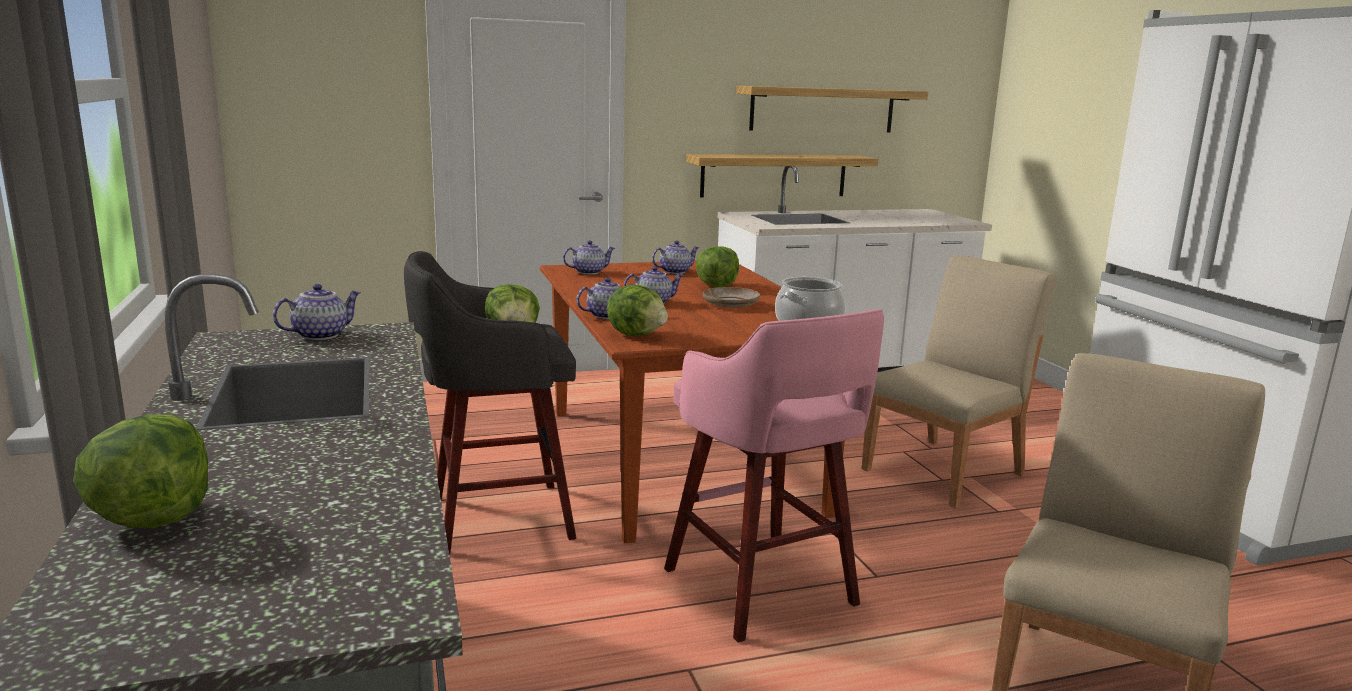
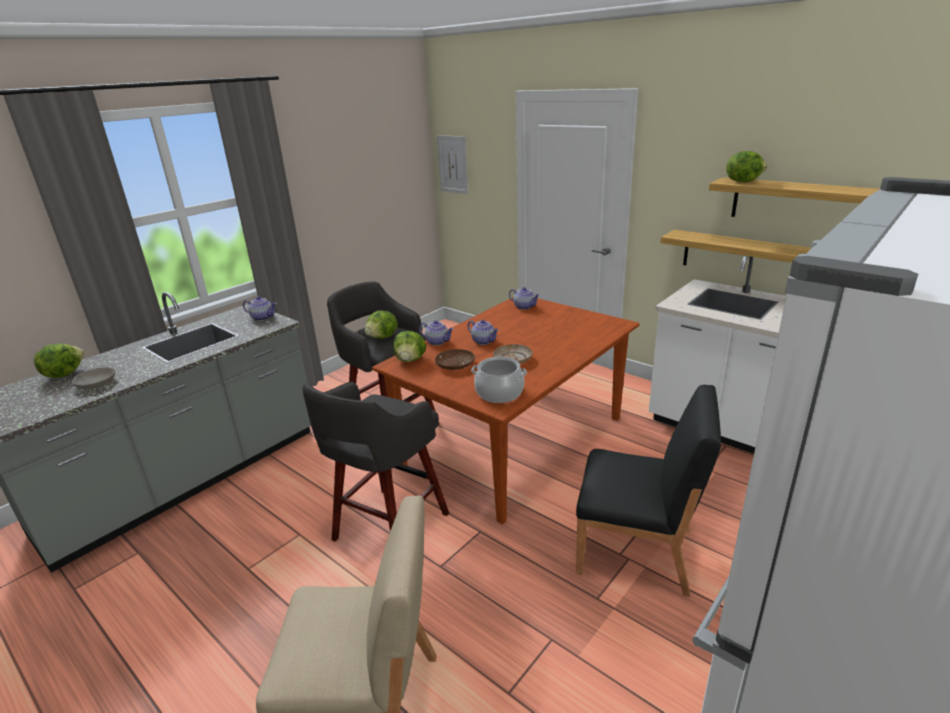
camera: 60 degrees right, 10 degrees up
teapot [652,240,699,274] -> none
pink stool [664,309,884,642] -> grey stool [303,381,449,542]
lettuce [696,246,739,287] -> lettuce moved to [726,151,767,182]
beige chair [862,256,1056,508] -> black chair [576,385,721,597]
none -> grey bowl [71,367,116,389]
none -> brown plate [435,349,475,370]
none -> picture [437,135,468,194]

